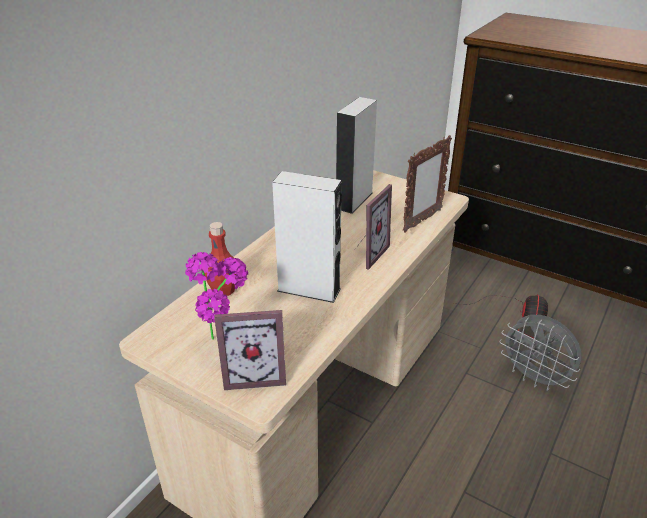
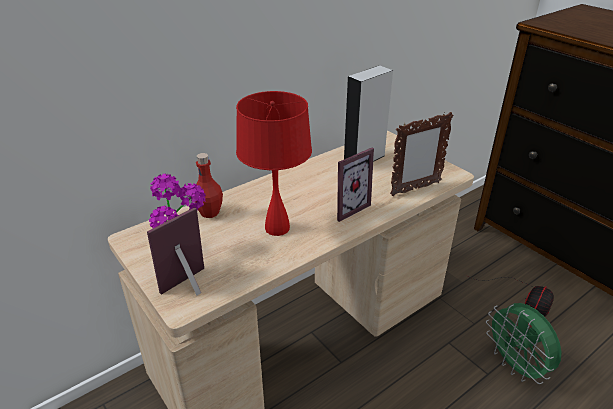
camera: 20 degrees right, 0 degrees up
picture frame [214,310,286,390] -> picture frame turned 120 degrees clockwise [147,207,204,296]
grey speaker [272,171,342,303] -> red table lamp [236,91,312,236]
grey fan [499,315,582,391] -> green fan [486,303,562,384]

